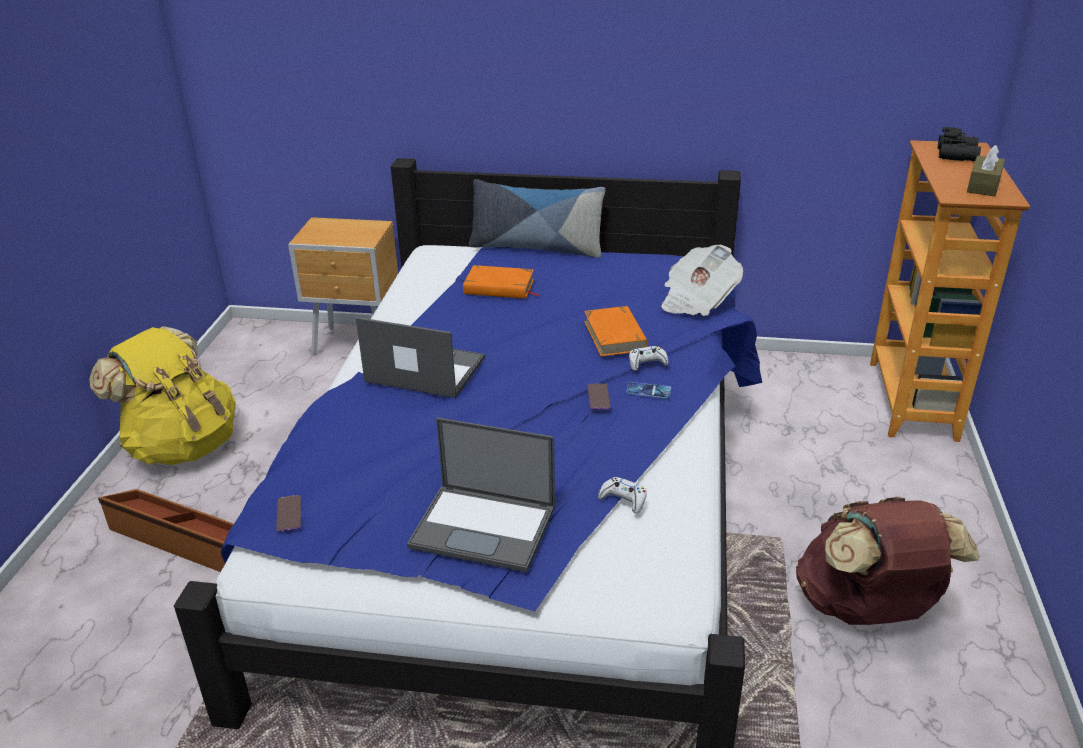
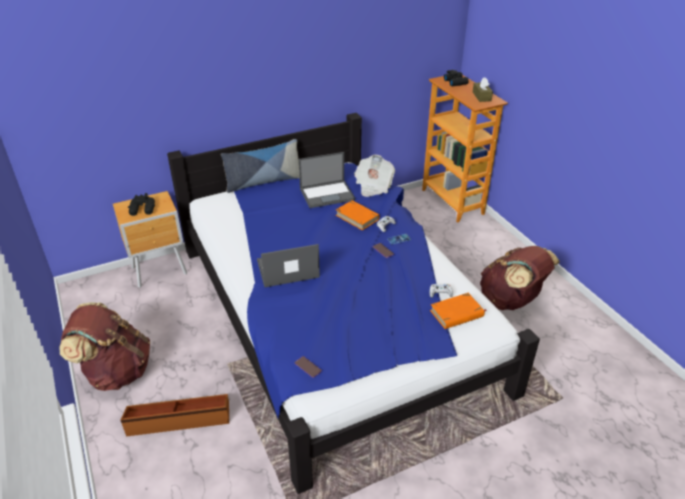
camera: 35 degrees left, 5 degrees up
yellow backpack [89,327,236,465] -> brown backpack [59,302,150,391]
laptop [407,418,555,572] -> laptop moved to [299,152,355,208]
orange book [463,265,540,299] -> orange book moved to [430,293,486,329]
none -> black binoculars [128,193,155,216]

